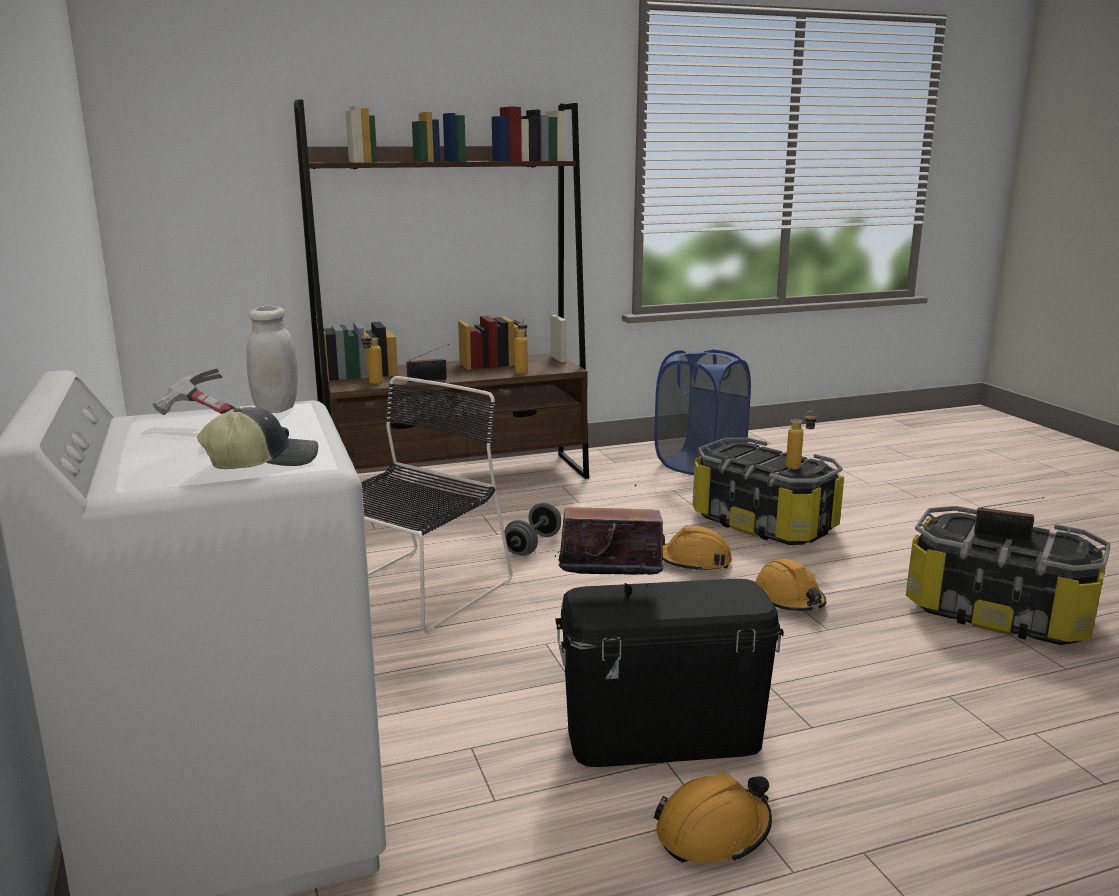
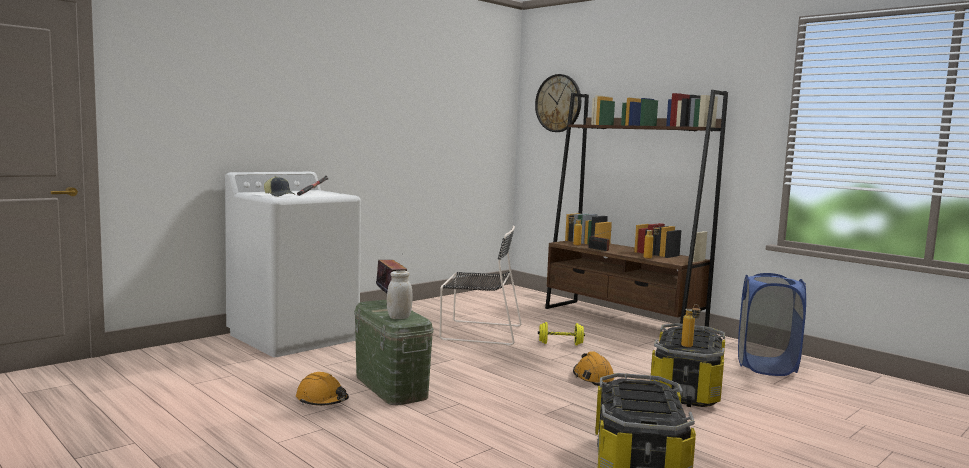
camera: 65 degrees right, 10 degrees down
white jar [246,306,298,413] -> white jar moved to [387,270,413,319]
grey dumbbell [504,503,561,556] -> yellow dumbbell [538,322,585,345]
black storage box [555,579,784,767] -> green storage box [354,300,434,405]
orange hard hat [755,559,826,611] -> none
radio [974,497,1044,542] -> none
none -> wall clock [535,74,581,132]

